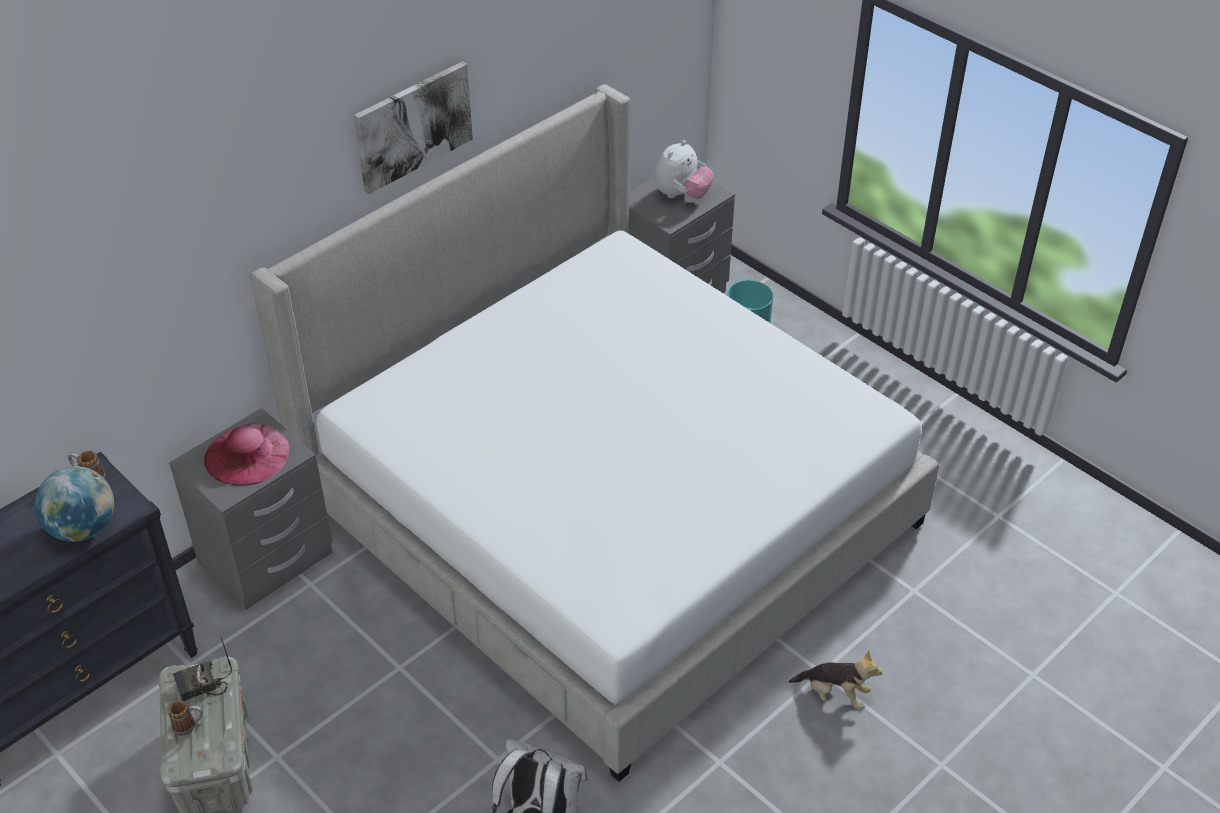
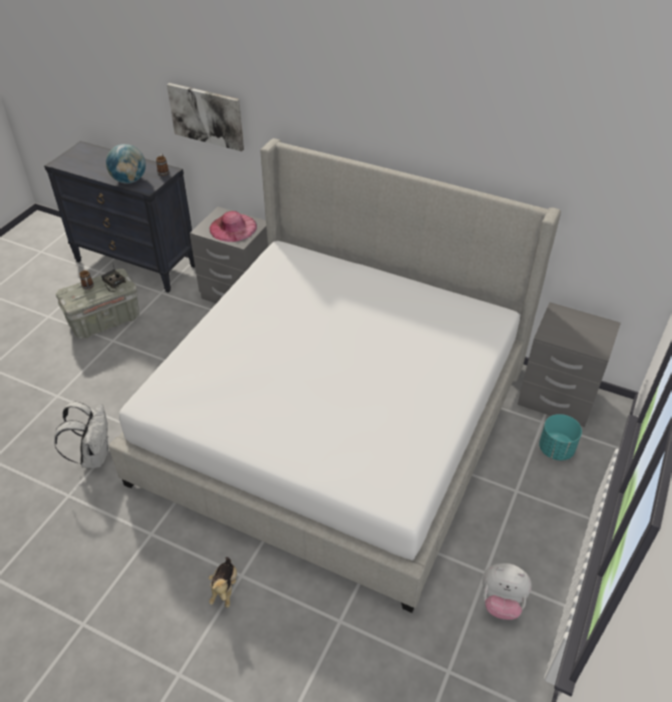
camera: 70 degrees right, 0 degrees up
picture [354,61,473,194] -> picture moved to [167,83,244,152]
plush toy [654,140,714,199] -> plush toy moved to [482,563,532,620]

